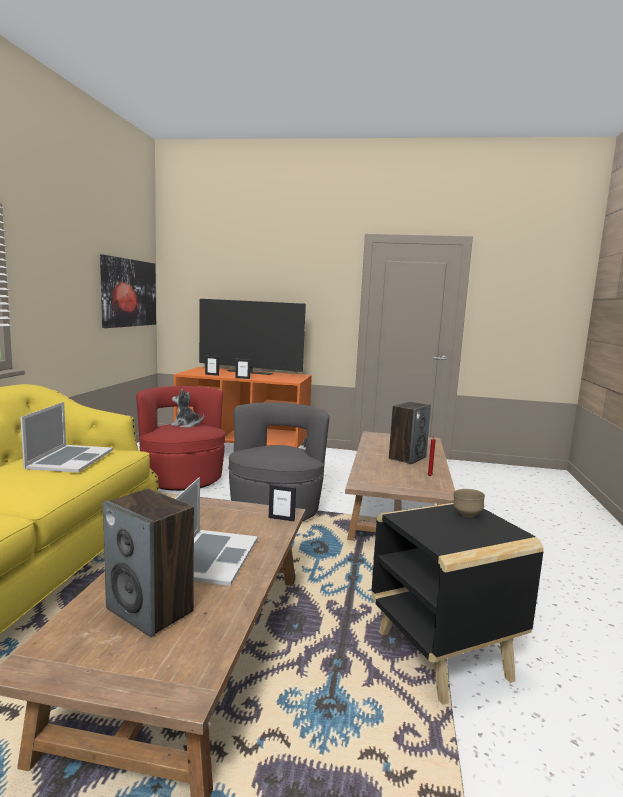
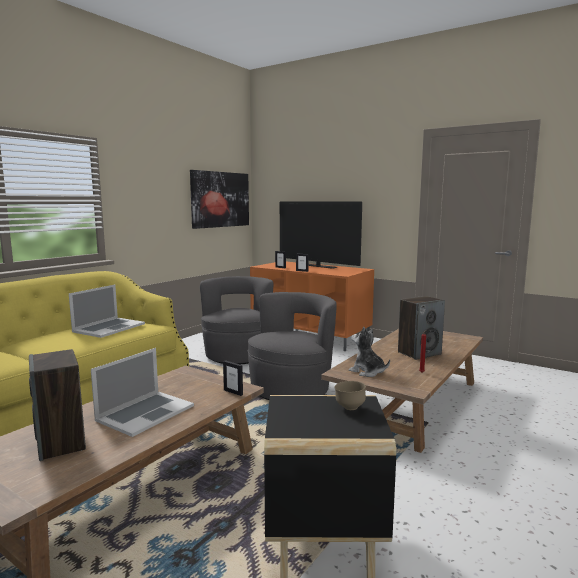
camera: 25 degrees right, 0 degrees up
red armchair [136,386,225,491] -> grey armchair [200,276,273,364]
plush toy [171,389,204,428] -> plush toy moved to [349,327,390,377]

